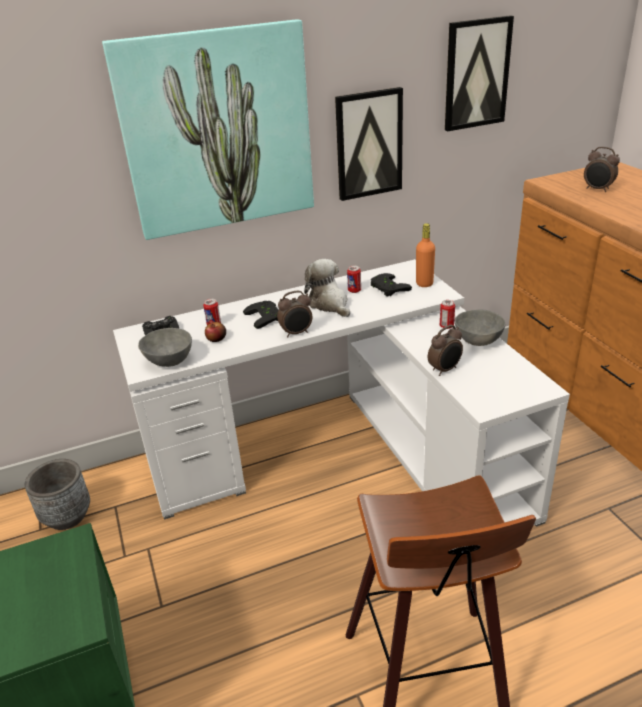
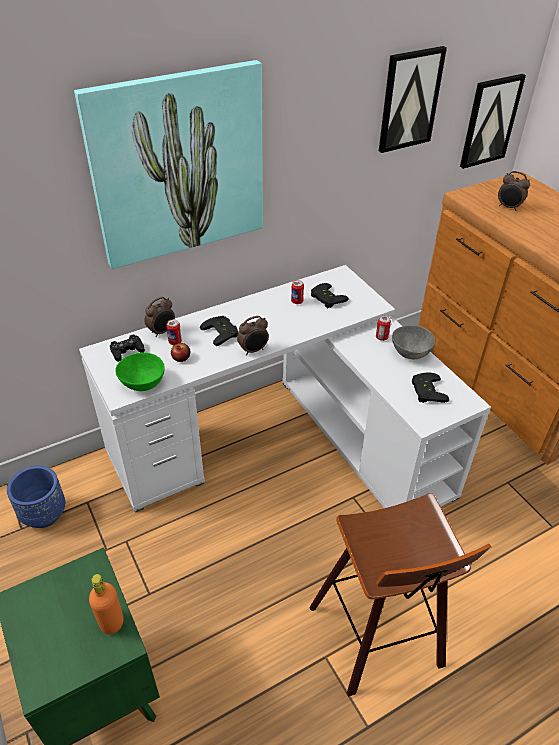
camera: 10 degrees left, 10 degrees up
grey planter [25,459,90,530] -> blue planter [7,465,65,528]
grey bowl [138,328,192,367] -> green bowl [115,352,164,391]
plush toy [304,259,350,317] -> none
picture [335,87,403,201] -> picture moved to [460,74,526,169]
orange bottle [416,223,435,287] -> orange bottle moved to [89,574,124,635]
alarm clock [428,325,463,376] -> alarm clock moved to [144,297,175,337]
none -> black game controller [412,373,449,403]

